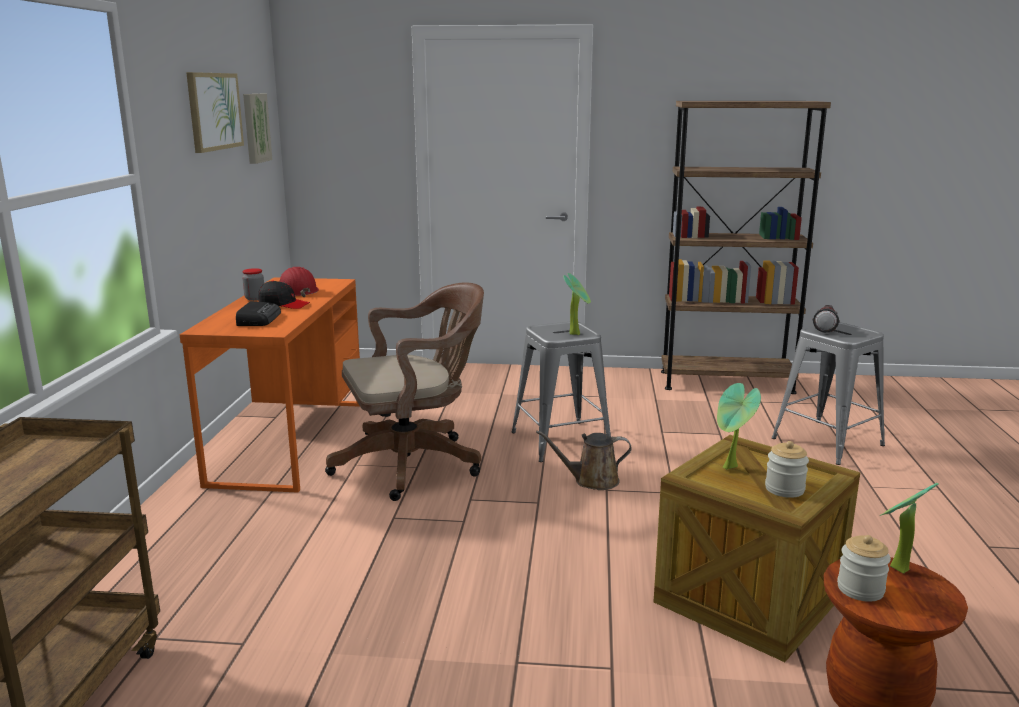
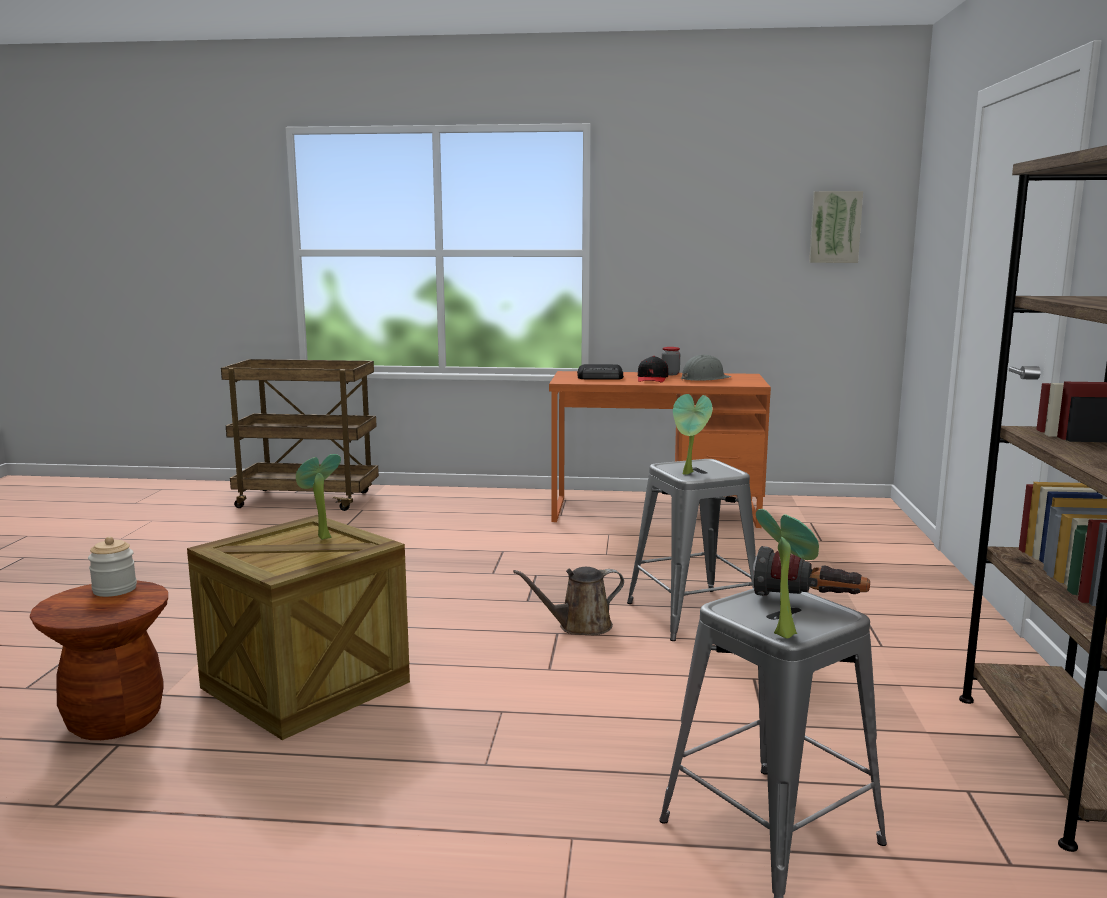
camera: 90 degrees right, 5 degrees down
picture [186,72,244,153] -> none
red hard hat [280,267,319,297] -> grey hard hat [681,355,731,381]
brown office chair [325,283,484,501] -> none
brown watering can [536,431,632,490] -> brown watering can turned 105 degrees counterclockwise [513,567,624,635]
jar [765,441,809,498] -> none
potted plant [879,483,938,573] -> potted plant moved to [756,509,819,639]

